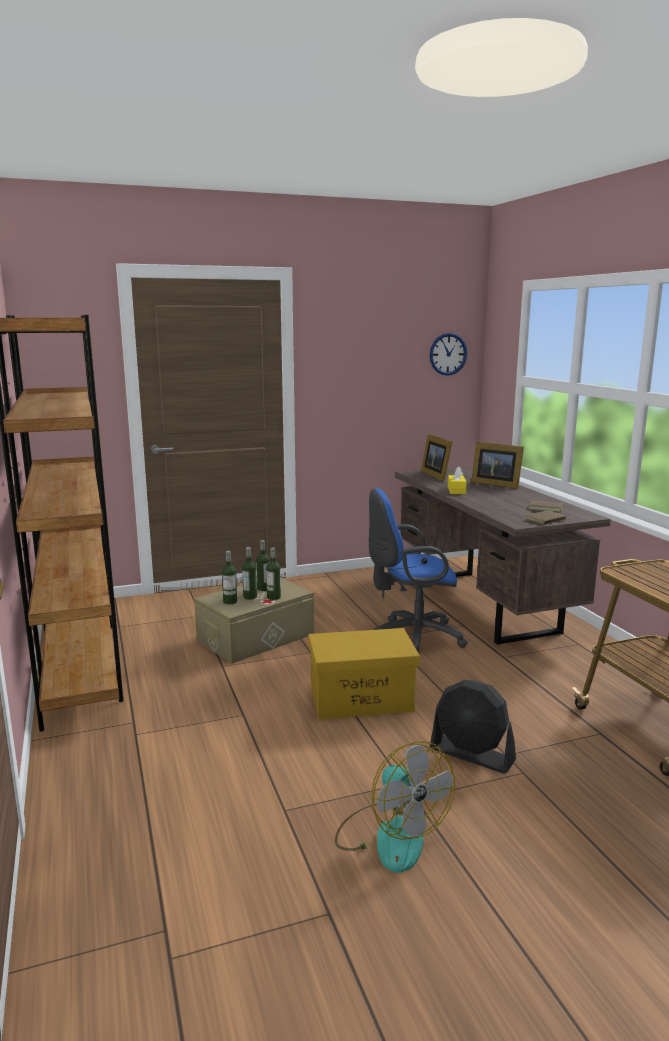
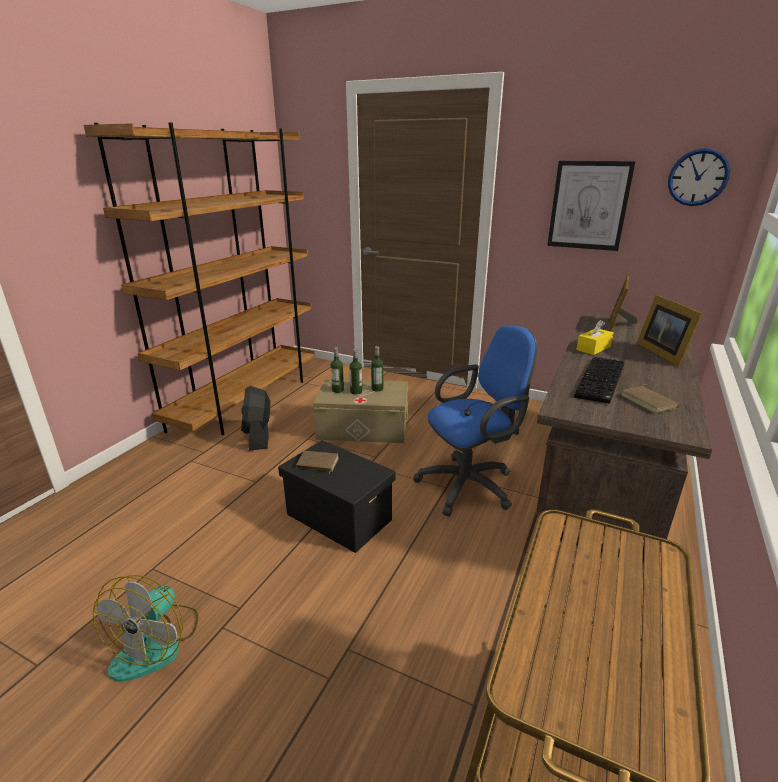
camera: 45 degrees right, 10 degrees up
bottle [266,547,281,600] -> none
yellow storage box [308,628,420,719] -> black storage box [278,440,395,553]
blue office chair [368,488,468,653] -> blue office chair turned 120 degrees clockwise [413,326,537,517]
black fan [430,680,516,774] -> black fan moved to [241,386,271,451]
brown book [526,510,572,525] -> brown book moved to [296,451,339,473]
none -> picture [547,161,636,251]
none -> keyboard [574,357,624,404]

